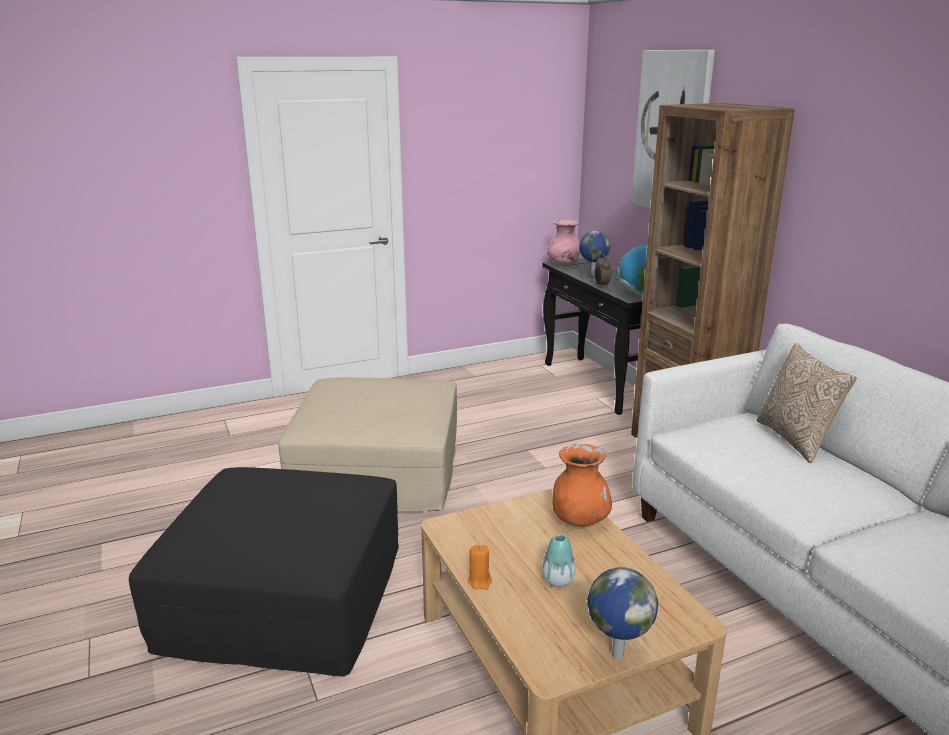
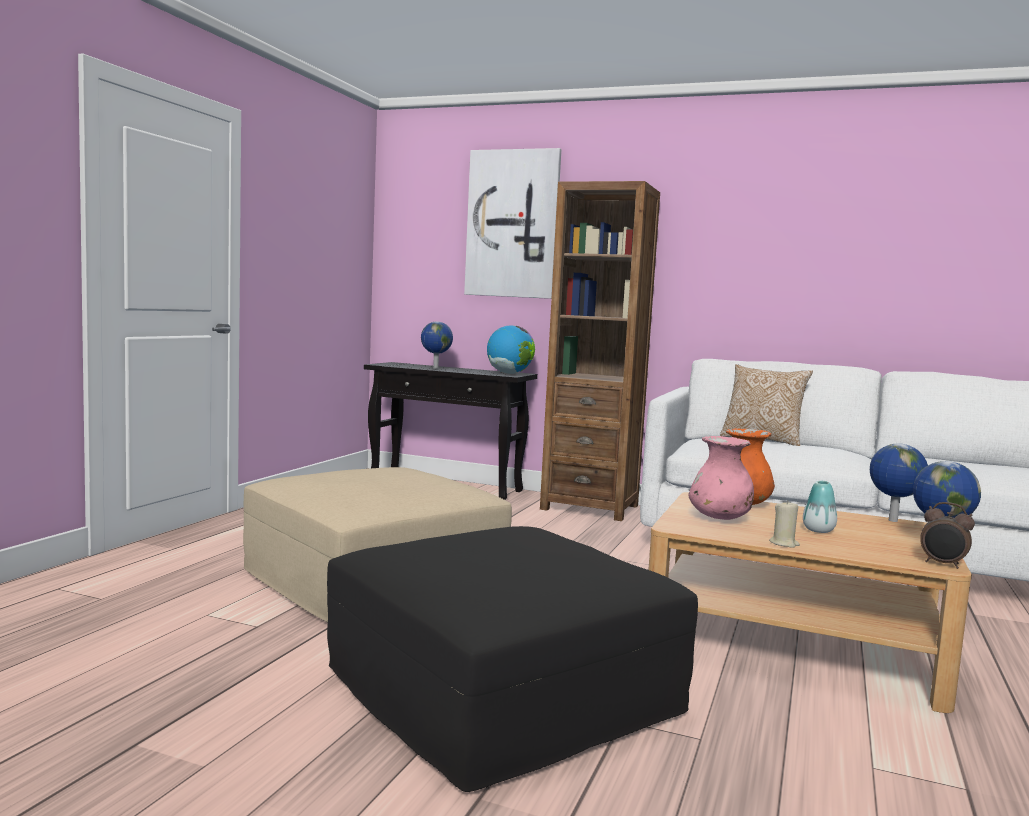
camera: 45 degrees left, 15 degrees down
orange candle [467,545,492,590] -> beige candle [769,501,800,548]
pink vase [547,220,580,265] -> pink vase moved to [688,436,754,520]
alarm clock [594,255,611,288] -> alarm clock moved to [920,502,975,569]
none -> globe [870,443,928,522]

